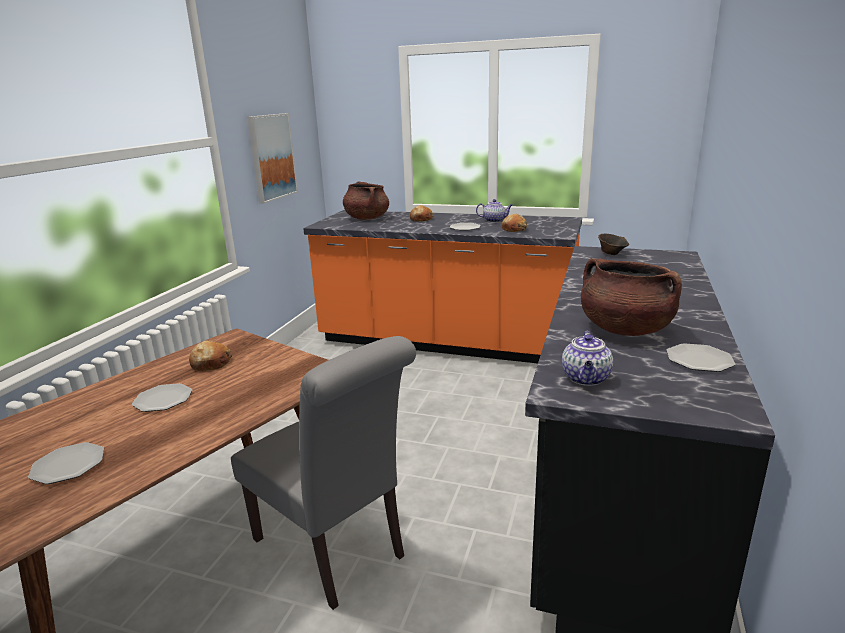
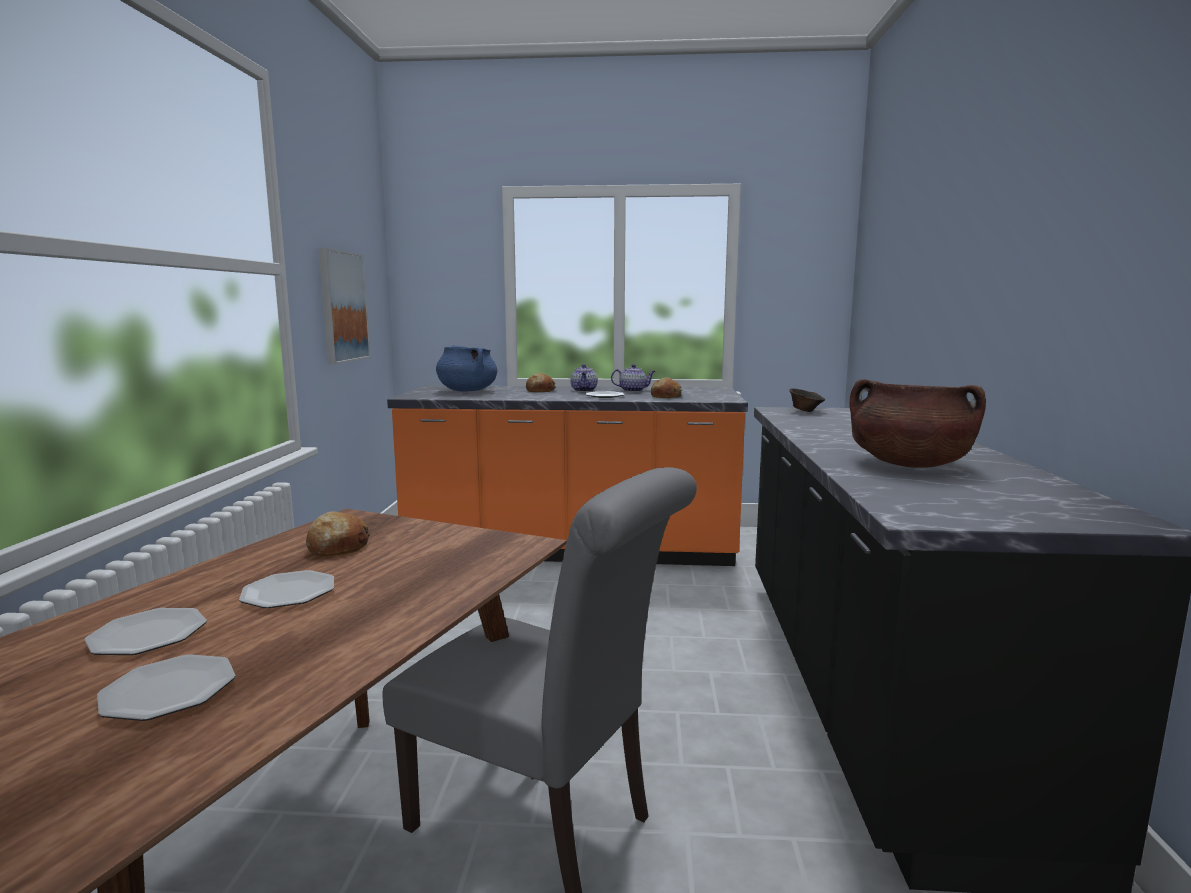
camera: 15 degrees left, 10 degrees down
brown cooking pot [343,181,389,220] -> blue cooking pot [436,345,497,392]
teapot [562,331,613,386] -> teapot moved to [570,364,598,392]
plate [667,343,736,372] -> plate moved to [84,608,207,655]

